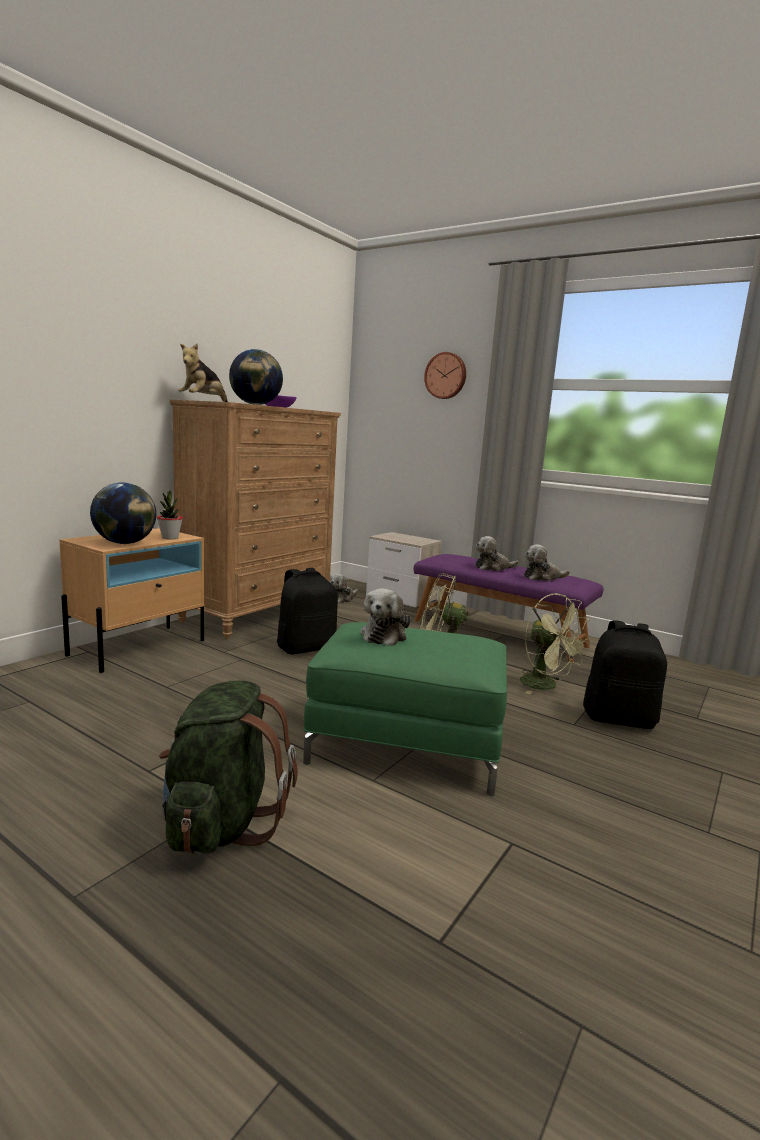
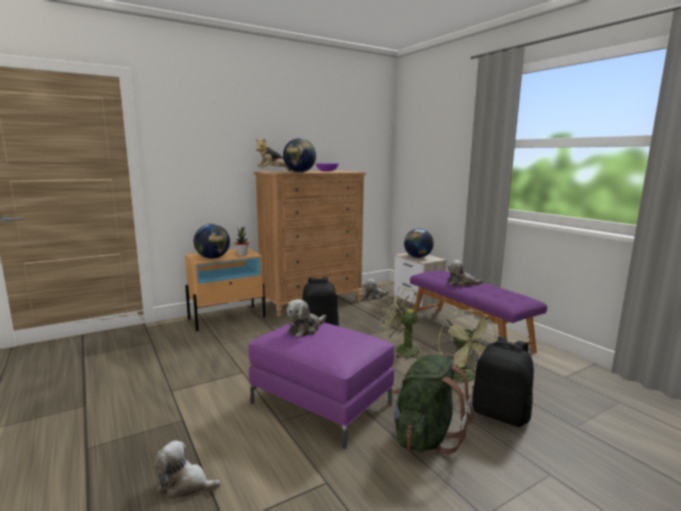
camera: 25 degrees right, 0 degrees up
green backpack [159,680,298,854] -> green backpack moved to [393,354,473,455]
green ottoman [303,622,507,796] -> purple ottoman [249,322,394,449]
wall clock [424,352,466,399] -> none
plush toy [524,544,570,581] -> plush toy moved to [154,440,221,499]
none -> globe [404,229,434,258]

